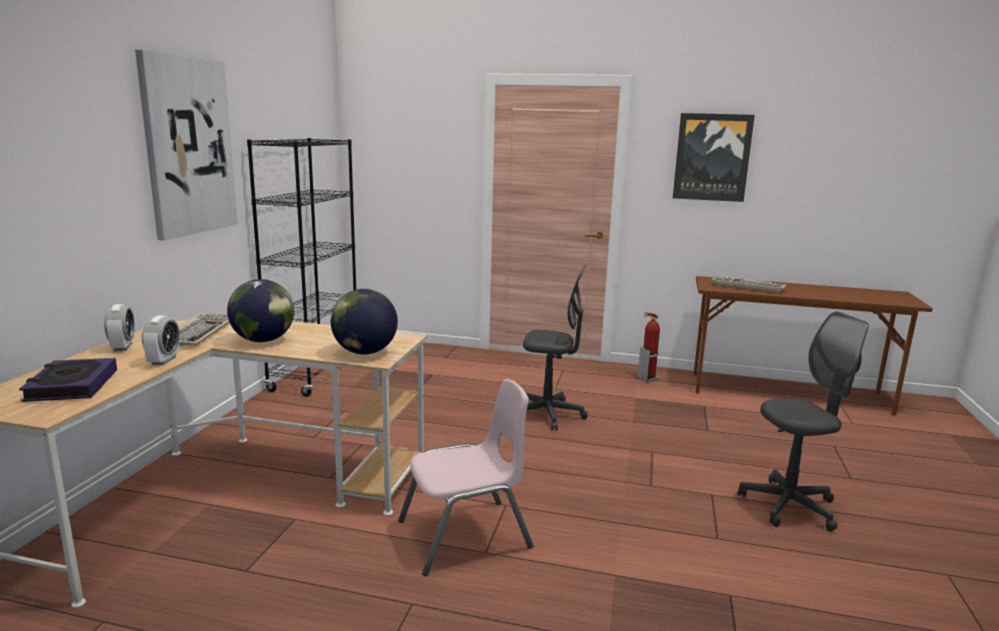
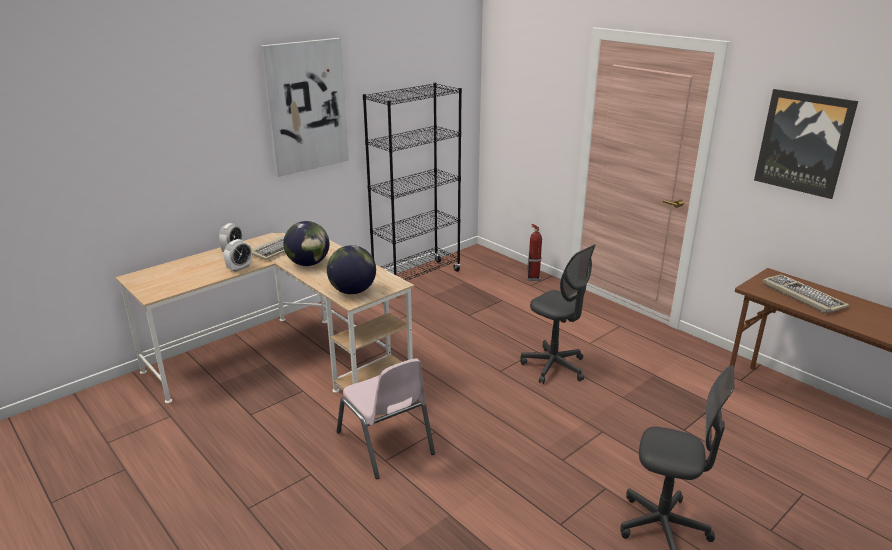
camera: 35 degrees right, 10 degrees up
book [19,358,117,402] -> none
pink chair [398,379,533,576] -> pink chair turned 45 degrees clockwise [336,358,435,479]
fire extinguisher [637,312,660,382] -> fire extinguisher moved to [527,224,542,281]

